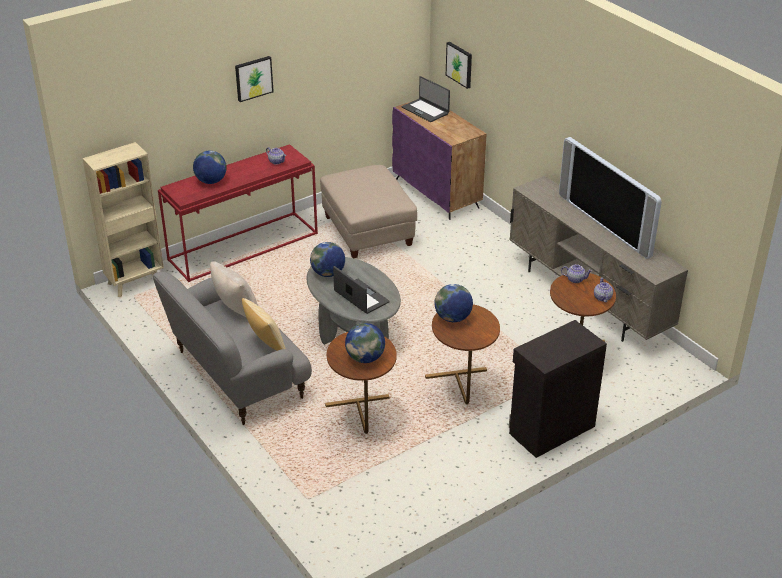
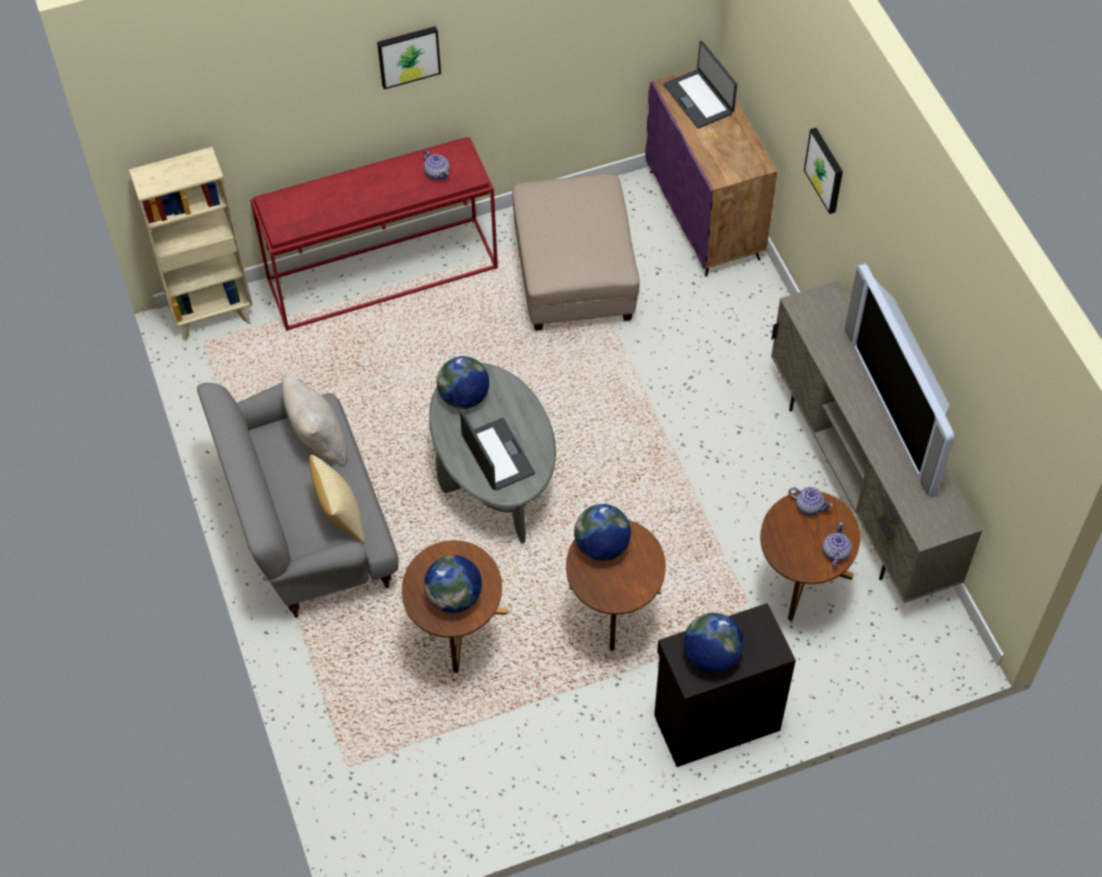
camera: 15 degrees right, 20 degrees up
globe [193,151,227,184] -> globe moved to [684,613,744,673]
picture [446,42,472,89] -> picture moved to [804,128,843,214]

